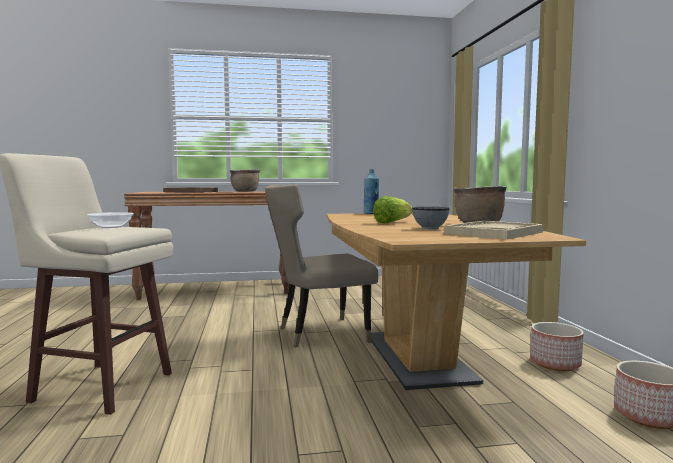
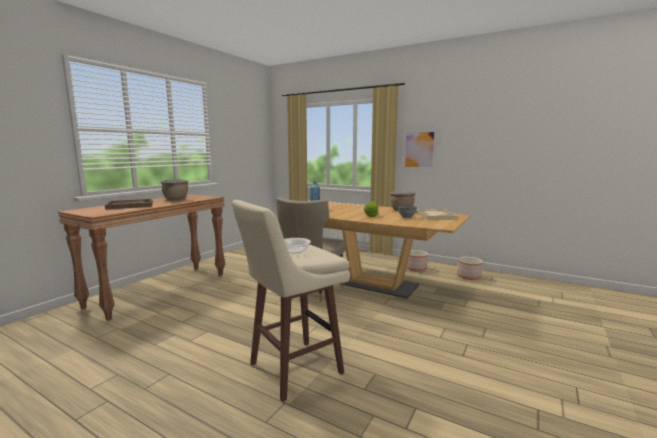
camera: 50 degrees left, 5 degrees up
none -> picture [403,130,437,169]

